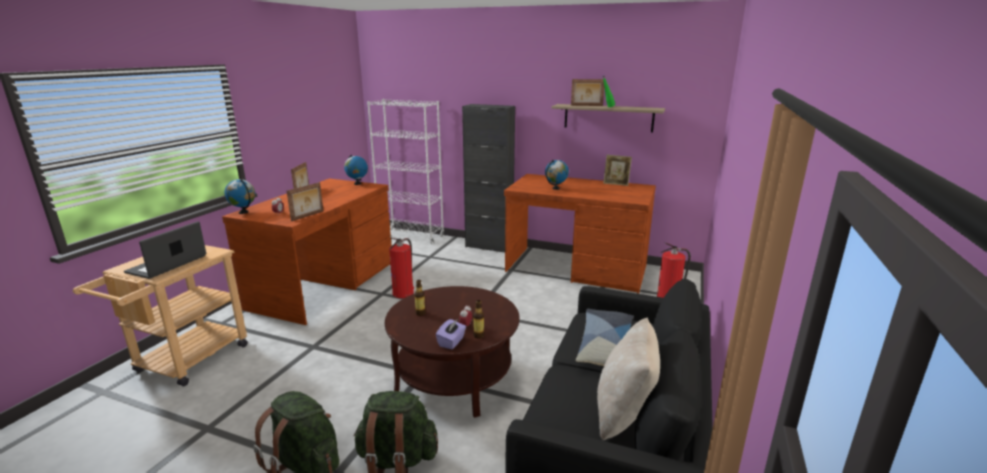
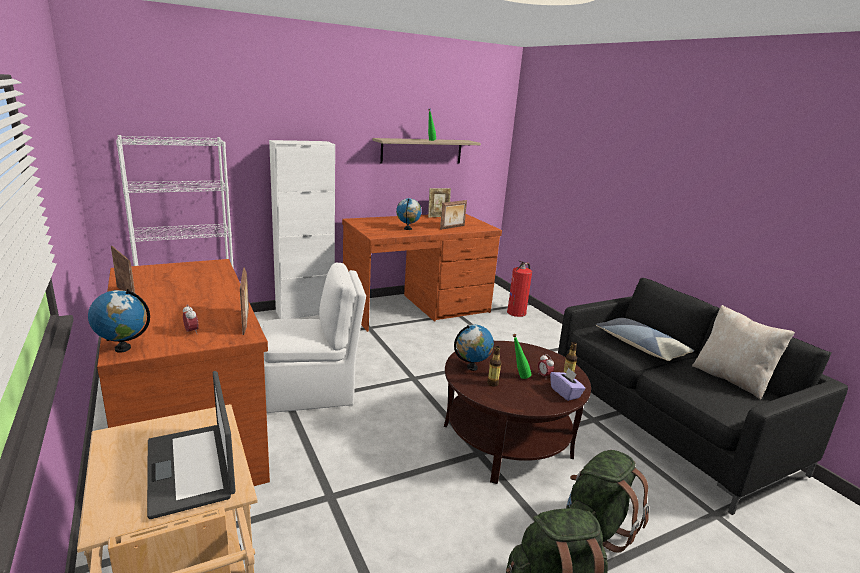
camera: 50 degrees left, 0 degrees up
globe [344,155,368,185] -> globe moved to [454,325,494,371]
fire extinguisher [389,238,414,298] -> white chair [263,263,366,413]
black cabinet [462,104,515,252] -> white cabinet [269,140,335,319]
picture frame [571,79,604,106] -> picture frame moved to [440,200,467,230]
none -> green bottle [513,334,531,379]

